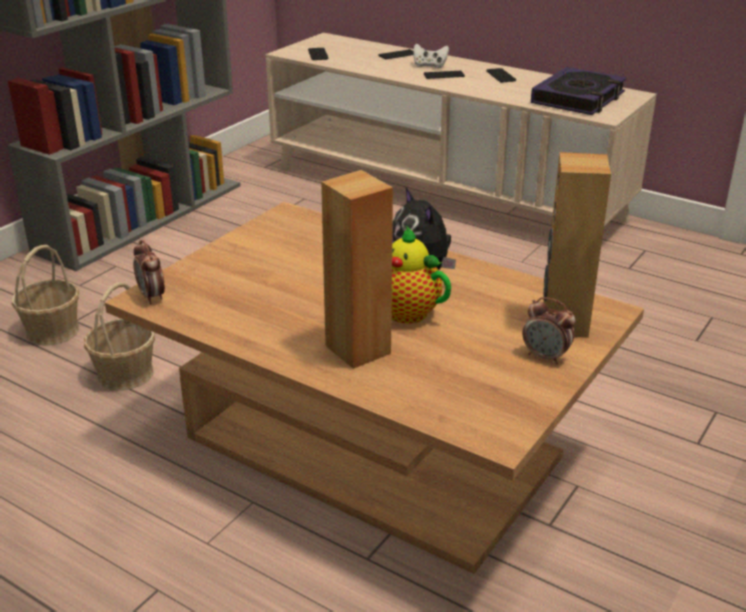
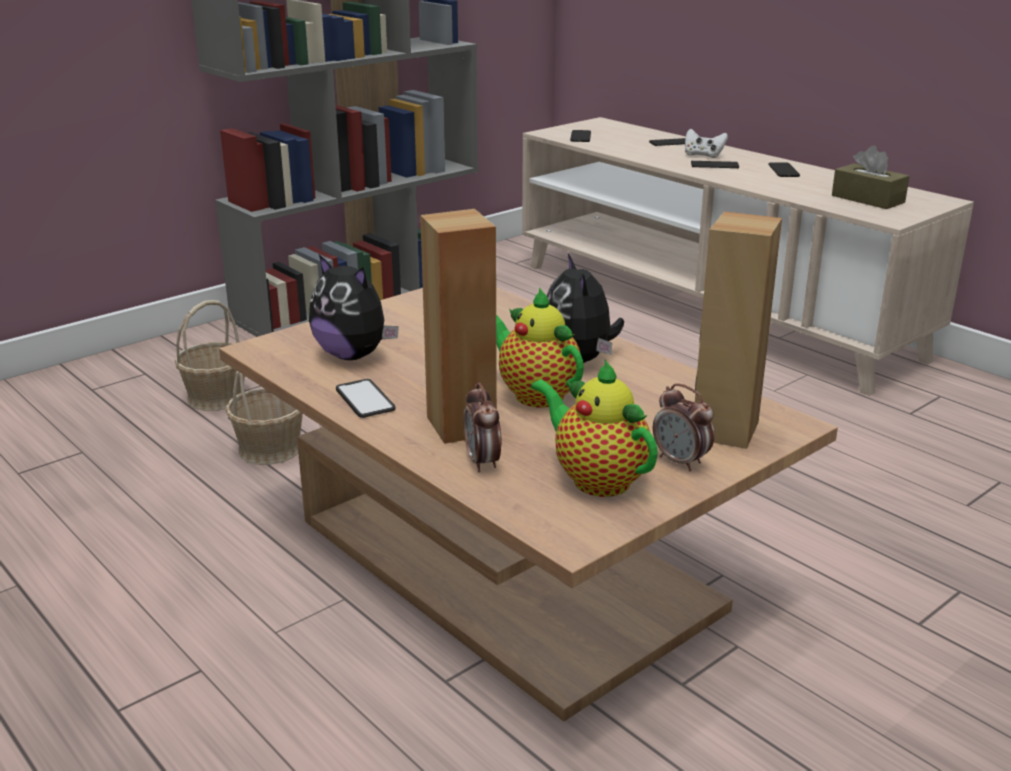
camera: 15 degrees right, 5 degrees down
alarm clock [133,240,165,304] -> alarm clock moved to [464,383,501,472]
book [531,67,626,115] -> brown tissue box [832,146,910,209]
none -> plush toy [309,255,399,360]
none -> phone [336,379,395,418]
none -> teapot [531,360,658,497]

